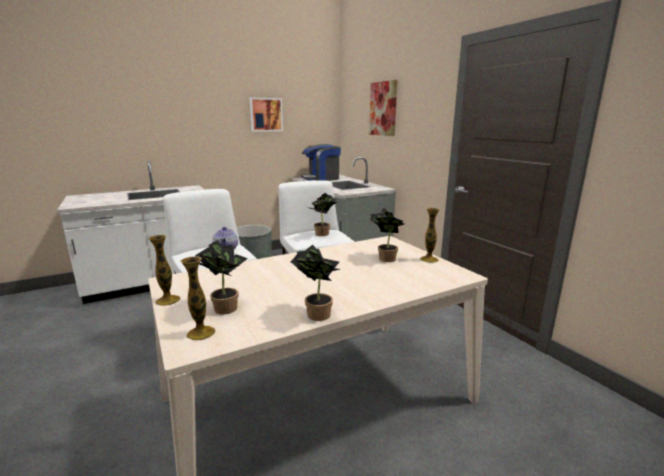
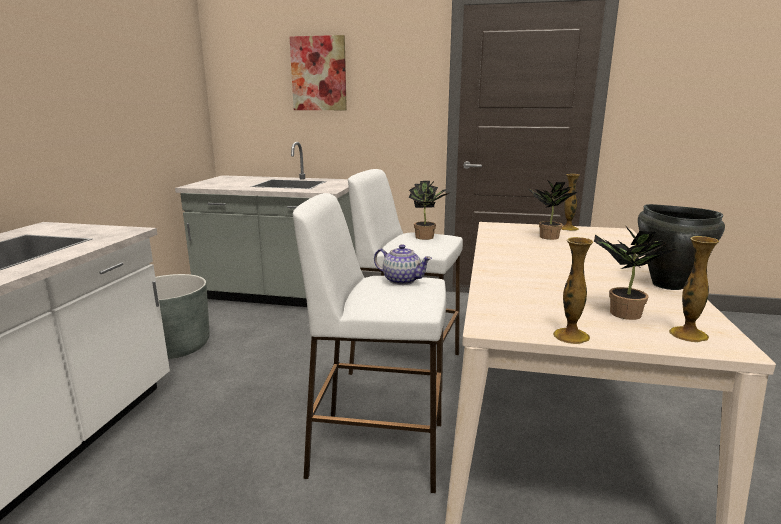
camera: 50 degrees left, 0 degrees up
picture [250,98,283,132] -> none
potted plant [291,245,340,321] -> black cooking pot [638,204,725,290]
coffee machine [301,144,341,181] -> none

